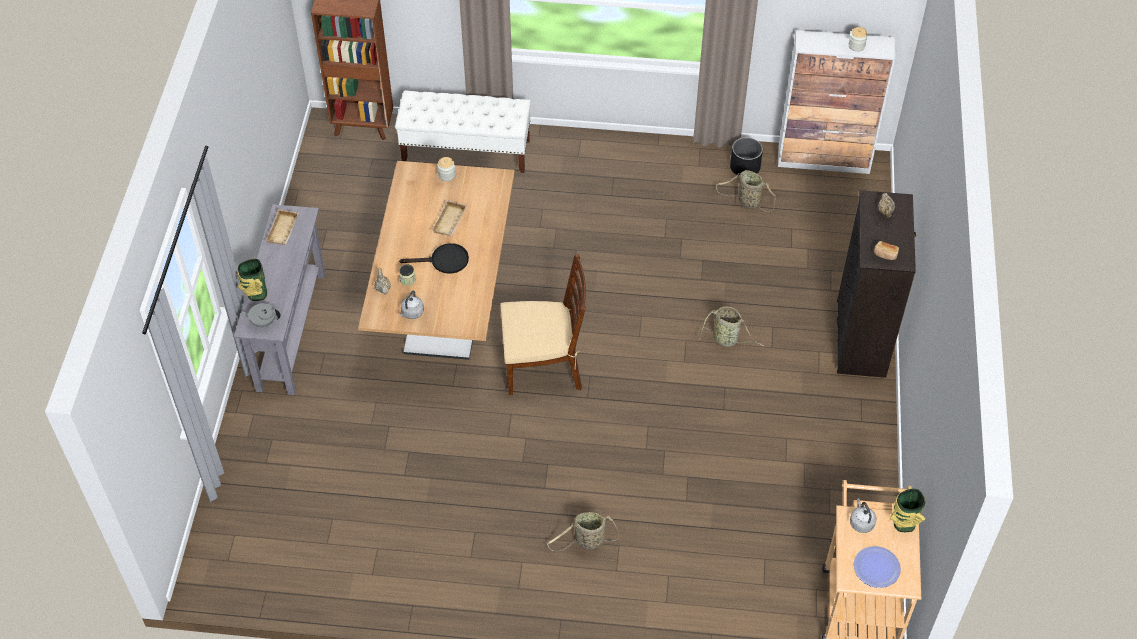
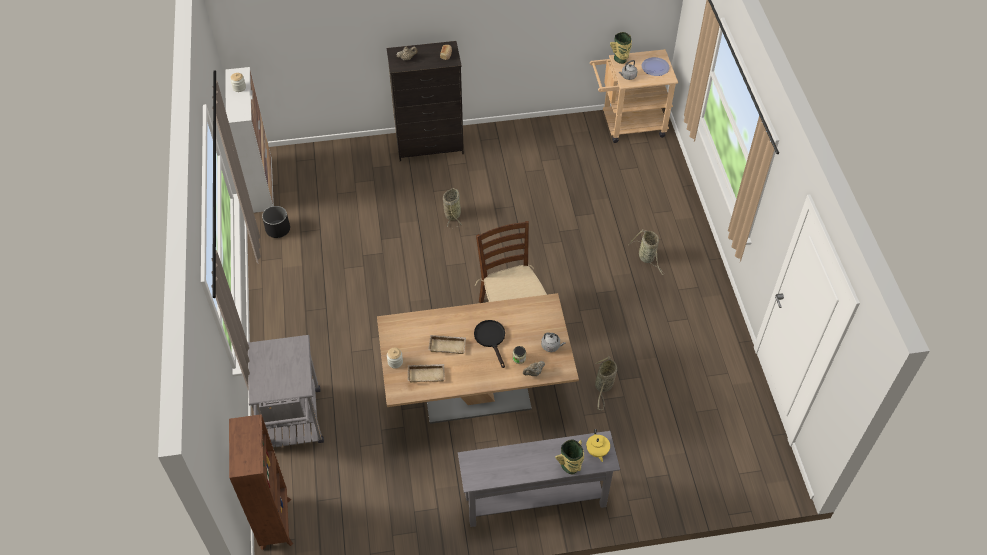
camera: 105 degrees left, 0 degrees up
grey teapot [241,303,281,327] -> yellow teapot [586,429,610,462]
beige tray [266,209,299,245] -> beige tray moved to [407,364,445,382]
white bench [395,91,531,173] -> grey cart [248,335,324,448]
basket [716,170,776,212] -> basket moved to [595,356,617,410]

